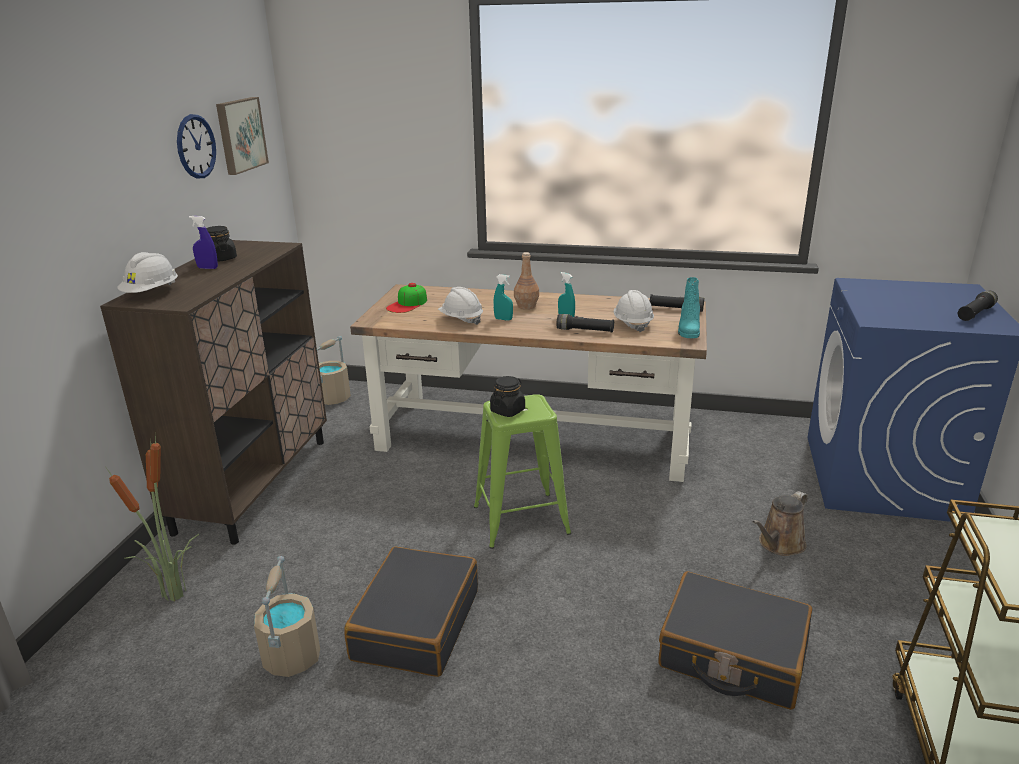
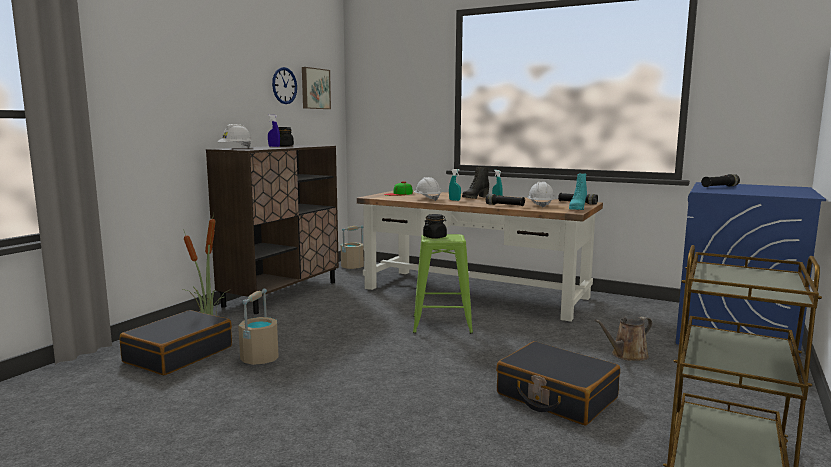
camera: 15 degrees right, 15 degrees down
black suitcase [344,547,478,677] -> black suitcase moved to [120,310,232,375]
brown bottle [514,252,539,309] -> black boot [462,167,489,199]
black flashlight [958,290,998,321] -> black flashlight moved to [701,174,740,187]

